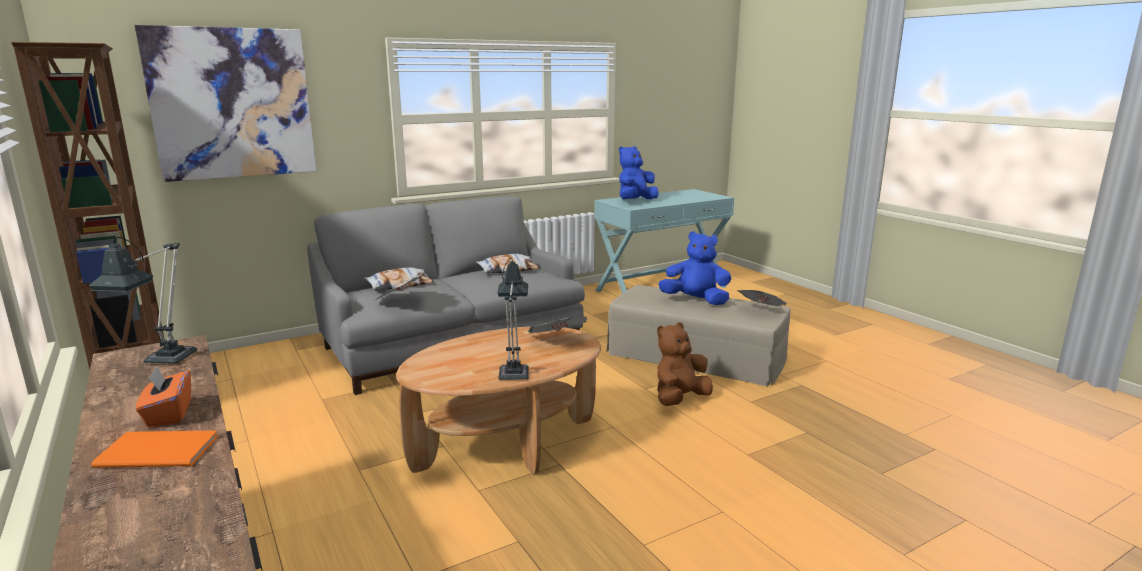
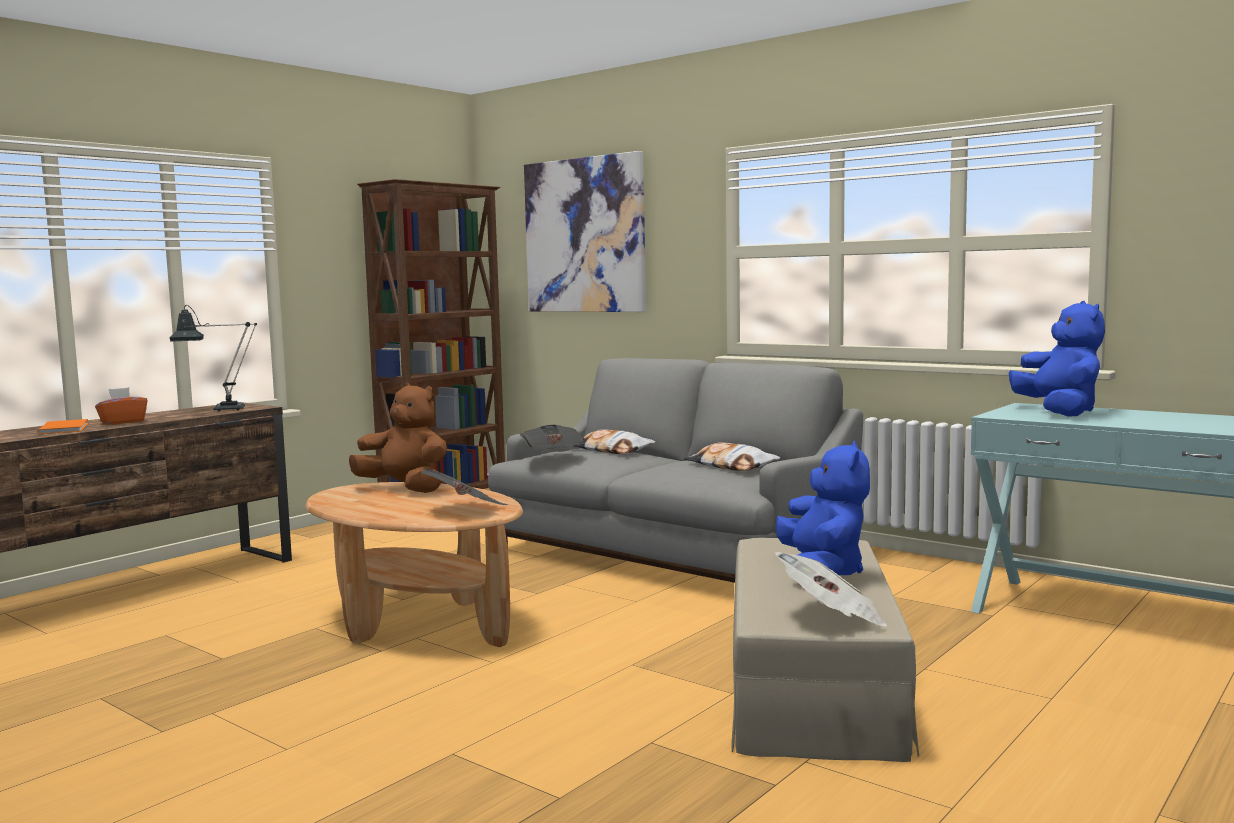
camera: 70 degrees right, 10 degrees down
table lamp [497,258,529,380] -> none
blue plush toy [619,146,659,199] -> blue plush toy turned 60 degrees clockwise [1009,301,1105,417]
brown plush toy [657,322,713,406] -> brown plush toy moved to [349,383,447,493]

